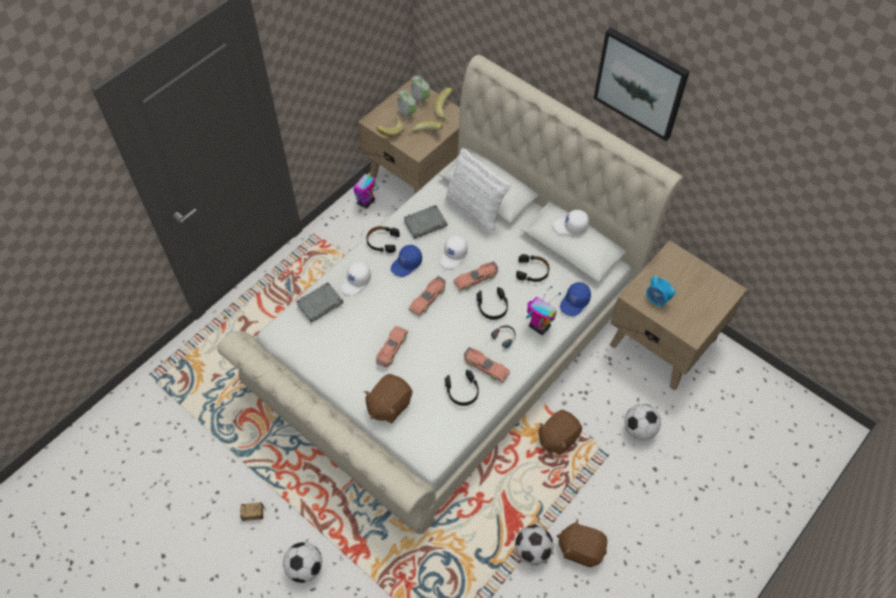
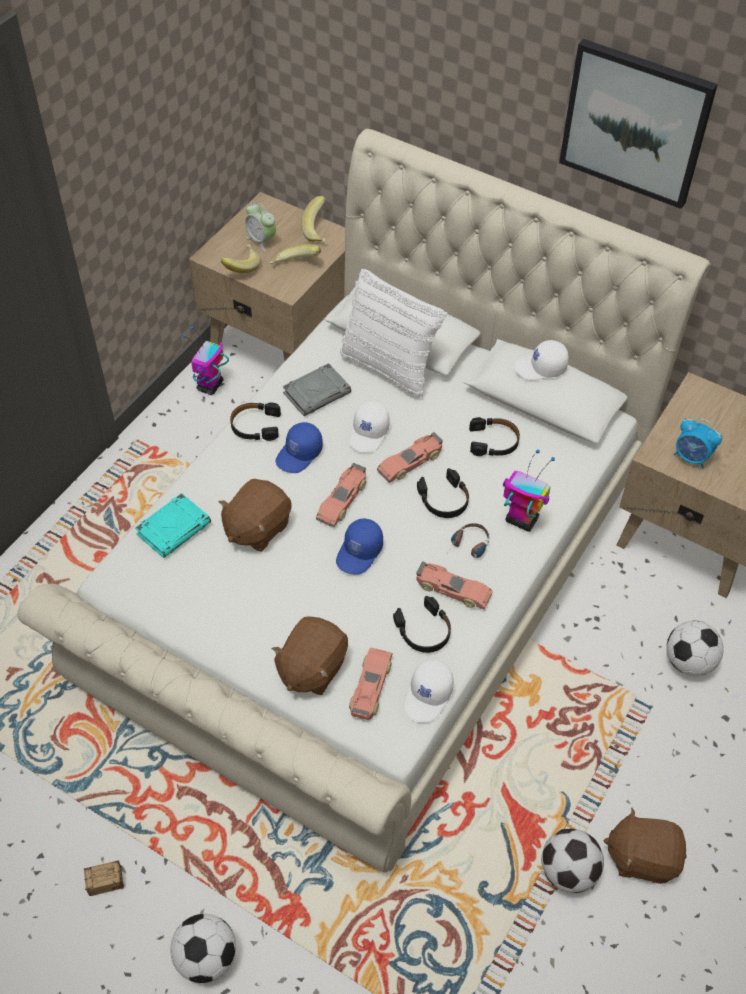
camera: 10 degrees left, 5 degrees down
grey book [296,282,344,323] -> turquoise book [135,493,211,558]
white cap [341,262,371,295] -> white cap moved to [403,660,454,723]
toy car [376,326,408,367] -> toy car moved to [349,647,393,720]
alarm clock [411,75,430,107] -> none
brown plush toy [539,410,582,455] -> brown plush toy moved to [219,479,292,552]
blue cap [560,282,591,316] -> blue cap moved to [336,518,383,575]

